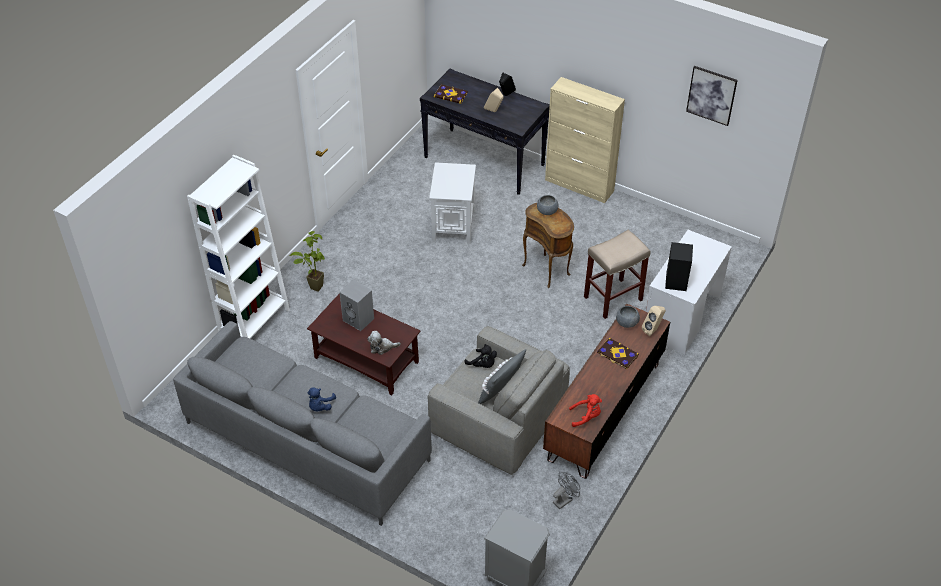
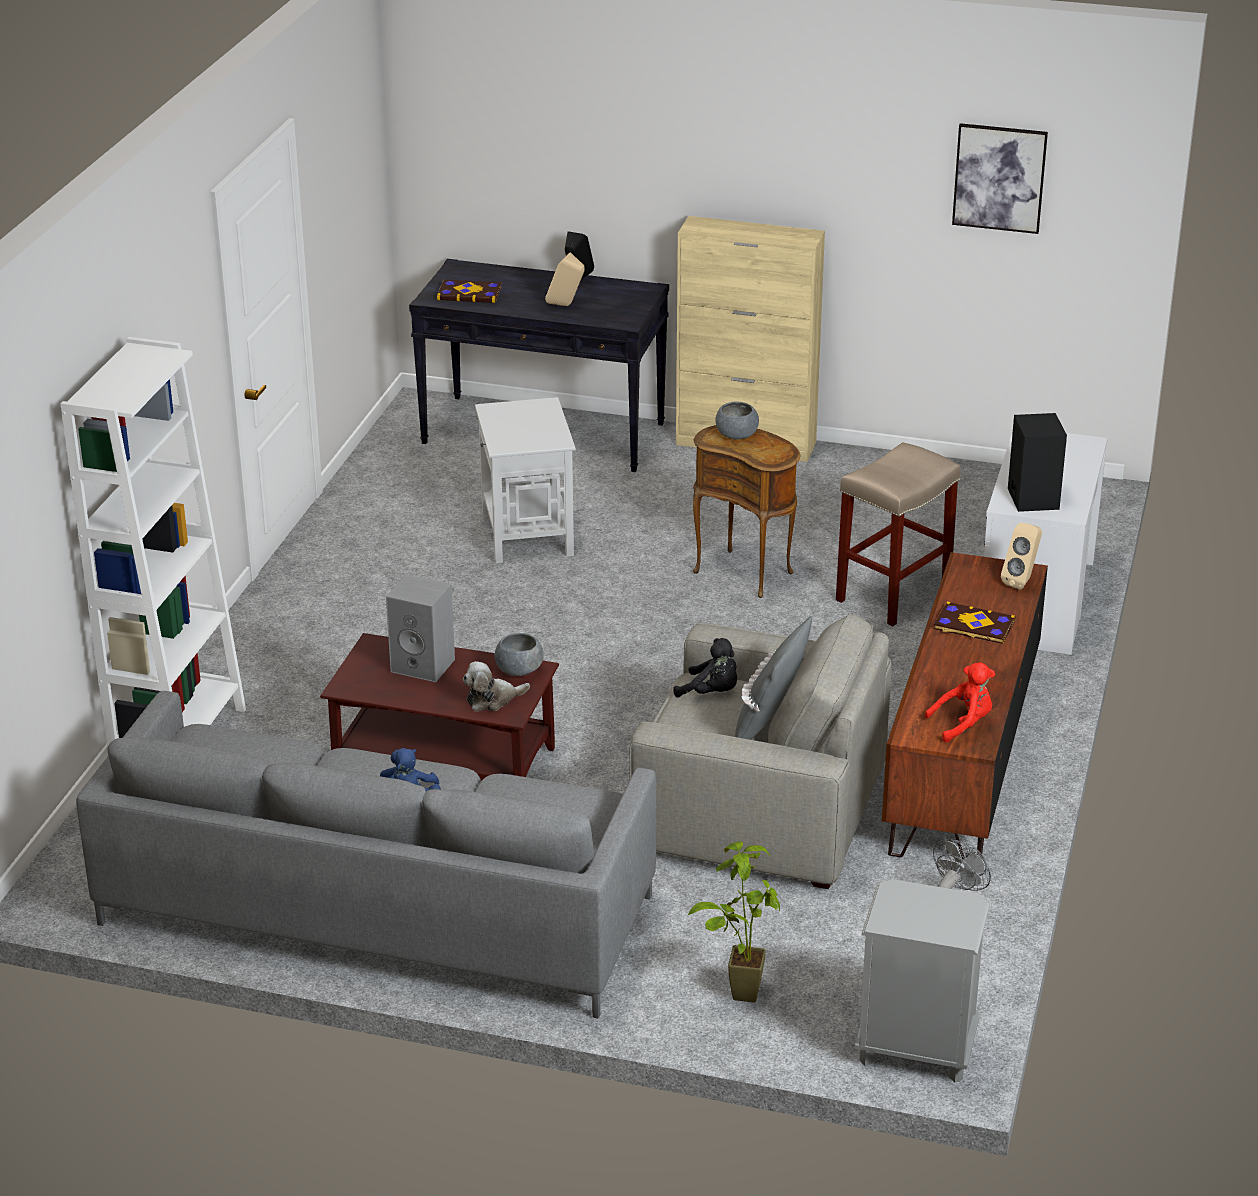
camera: 15 degrees left, 15 degrees down
potted plant [290,231,325,292] -> potted plant moved to [688,842,780,1003]
grey bowl [616,306,640,328] -> grey bowl moved to [495,633,544,676]

